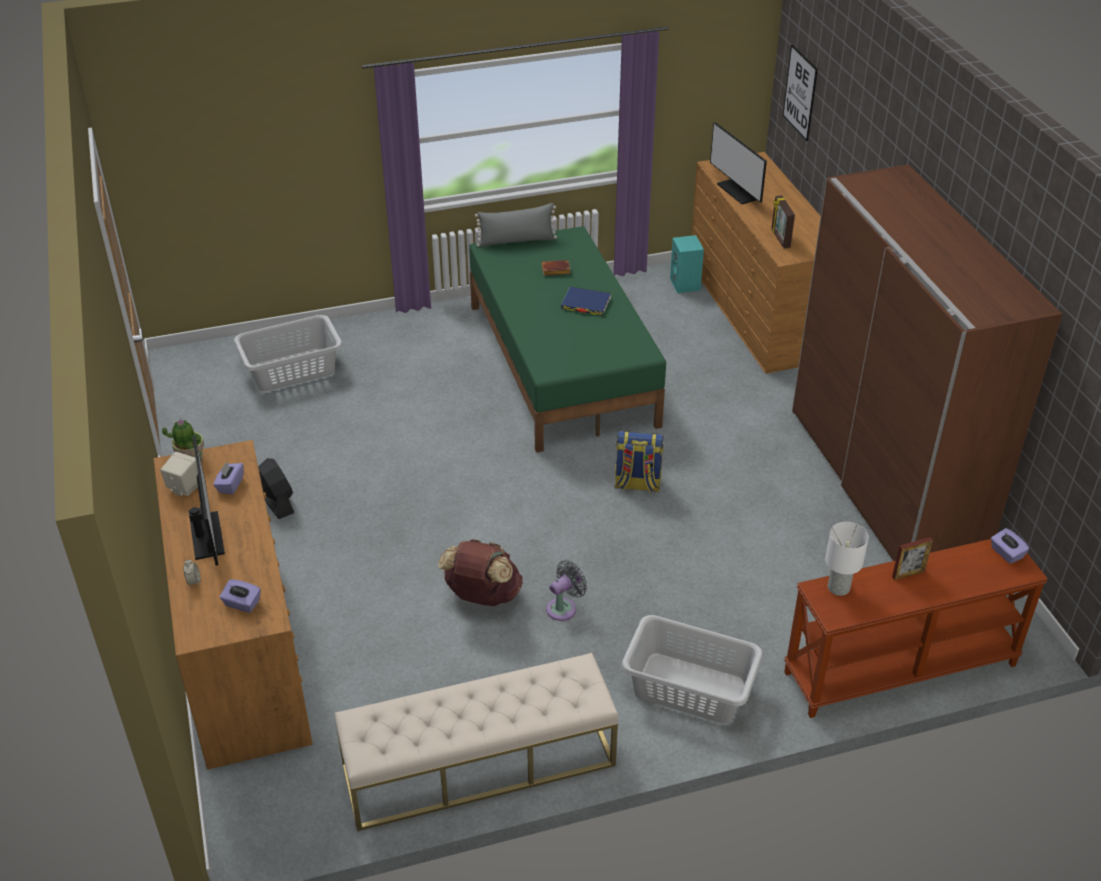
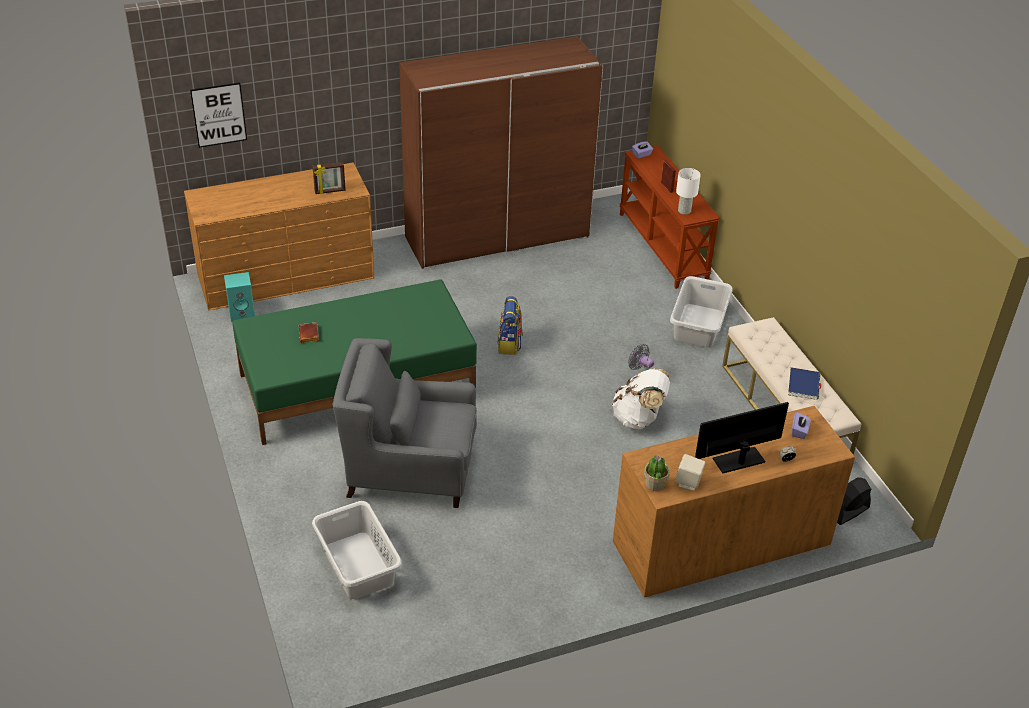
camera: 95 degrees left, 0 degrees up
purple tissue box [213,461,244,494] -> none
black fan [258,458,294,519] -> black fan moved to [837,478,871,525]
brown backpack [438,539,523,606] -> white backpack [612,368,670,429]
grey pillow [475,203,557,247] -> none
blue book [561,287,611,315] -> blue book moved to [788,367,821,400]
monitor [710,122,767,204] -> none
none -> grey armchair [333,338,477,508]

